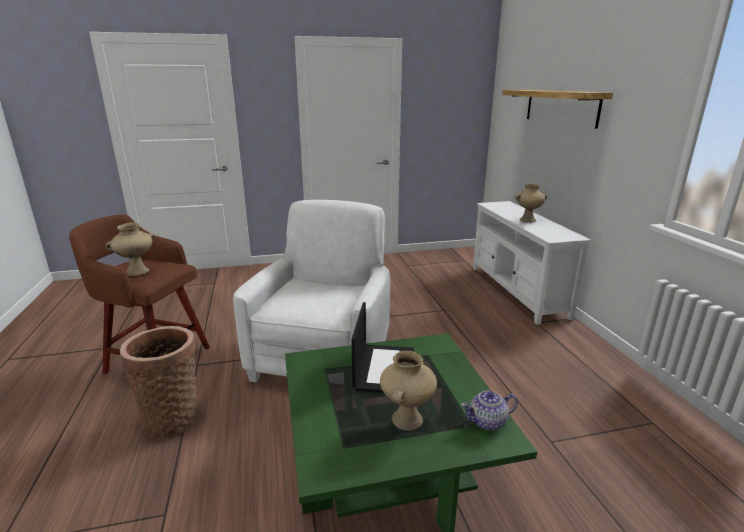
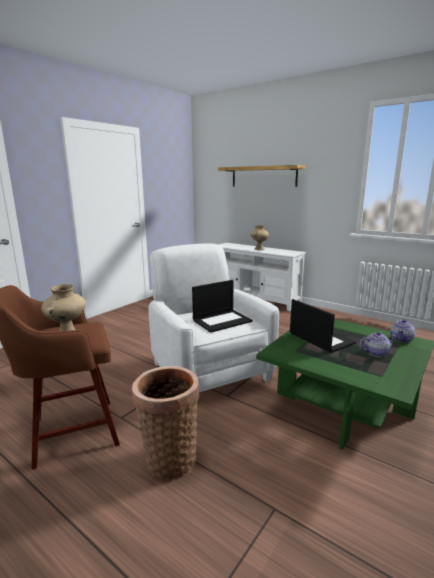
camera: 40 degrees left, 5 degrees down
beige vase [380,351,437,431] -> teapot [359,332,396,357]
none -> laptop [192,280,253,333]

